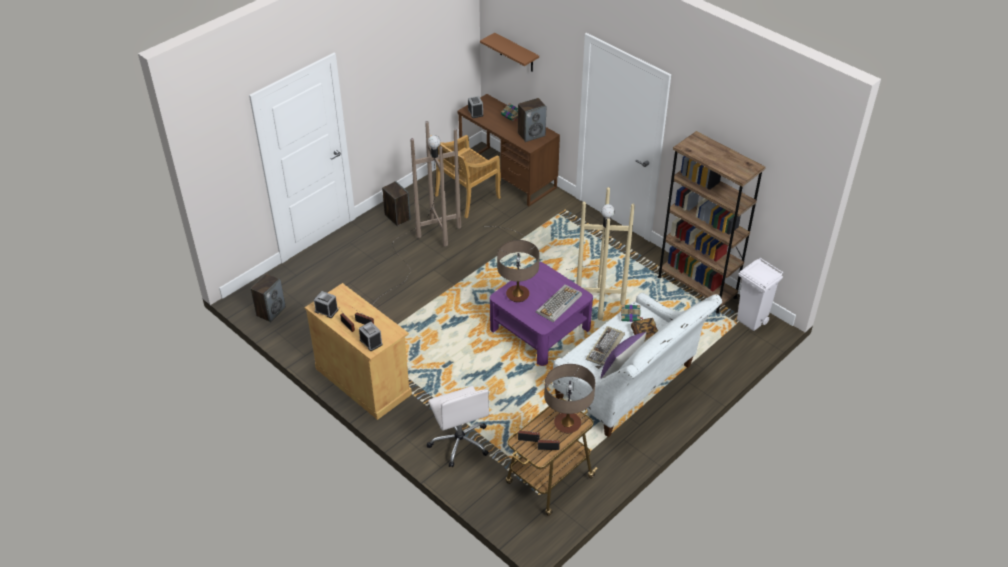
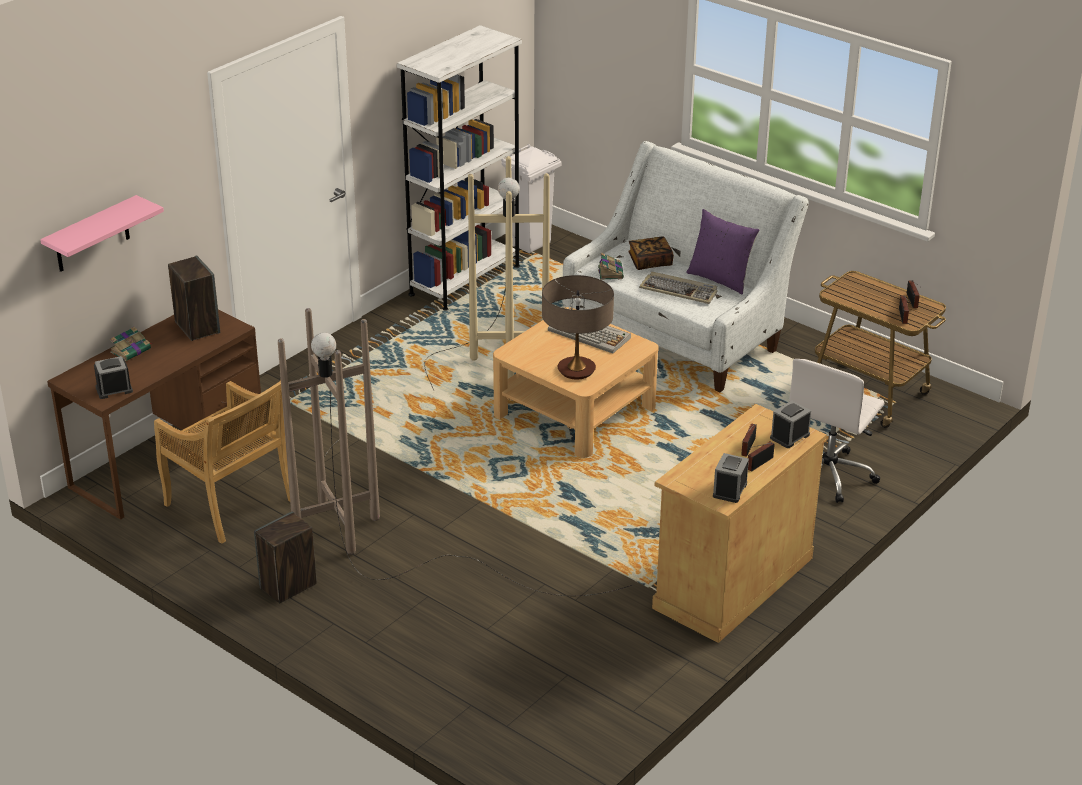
camera: 95 degrees left, 10 degrees down
speaker [251,274,286,323] -> none
white office chair [427,386,489,467] -> white office chair turned 150 degrees clockwise [789,359,884,503]
brown shelf [480,33,539,72] -> pink shelf [40,195,164,272]
purple coffee table [490,262,593,366] -> beige coffee table [493,307,659,458]
table lamp [544,364,595,433] -> none
brown bookcase [658,131,766,314] -> white bookcase [397,25,522,311]

